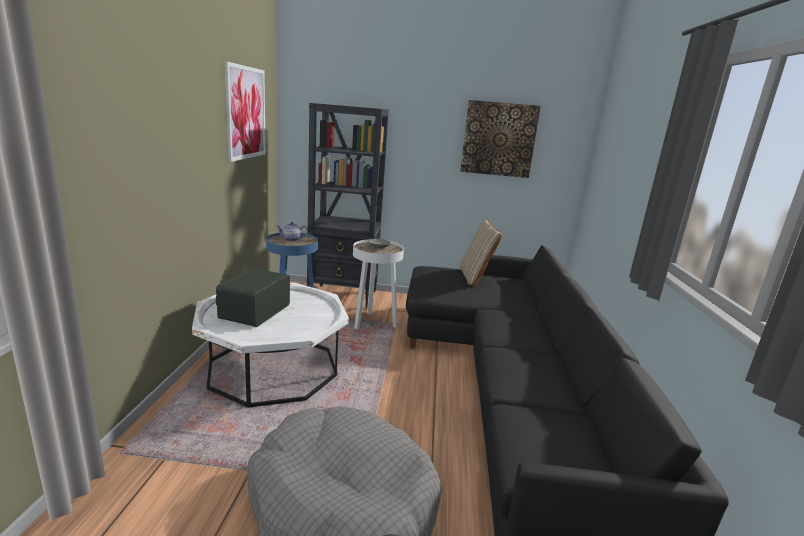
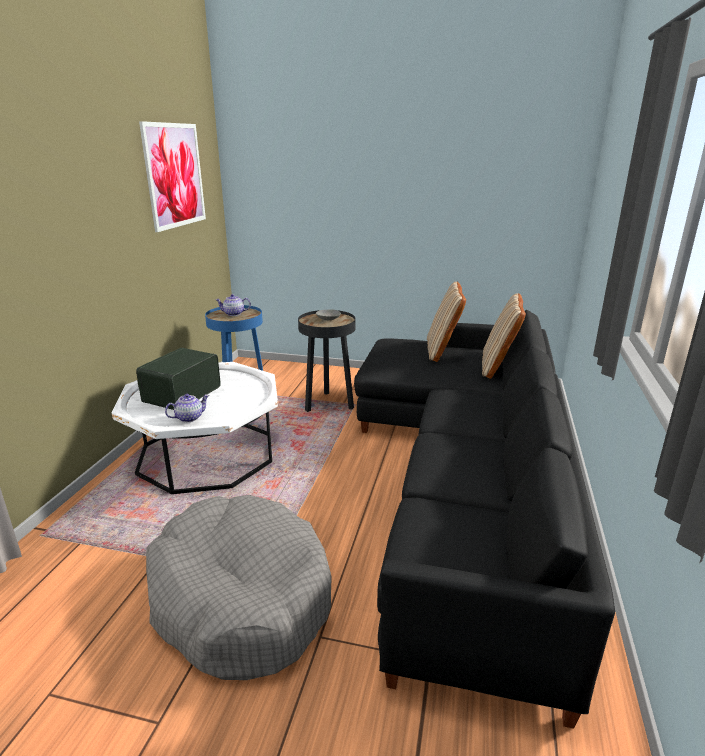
camera: 10 degrees right, 5 degrees up
black bookcase [307,103,389,308] -> none
white side table [353,239,404,330] -> black side table [298,310,355,412]
picture [460,100,541,178] -> none
none -> teapot [165,394,209,422]
none -> beige pillow [482,293,526,379]

